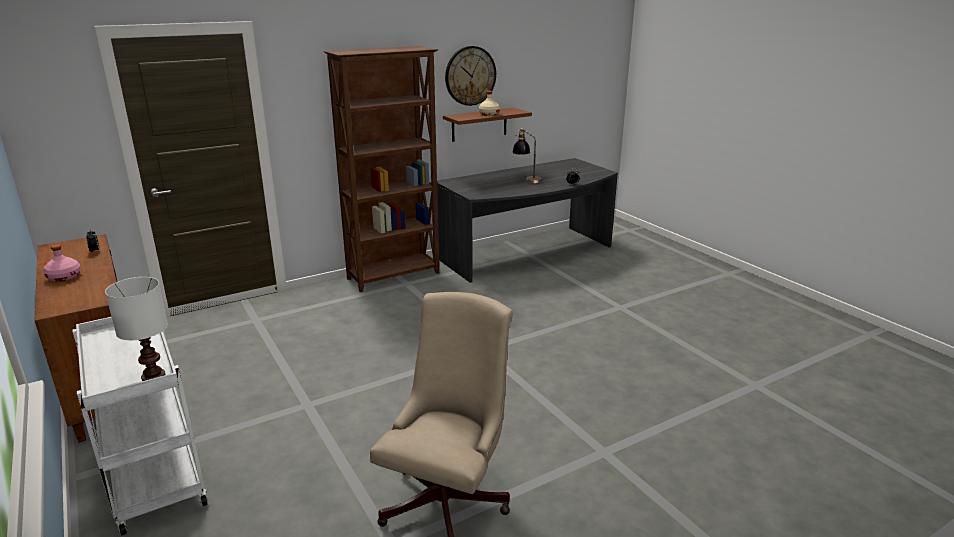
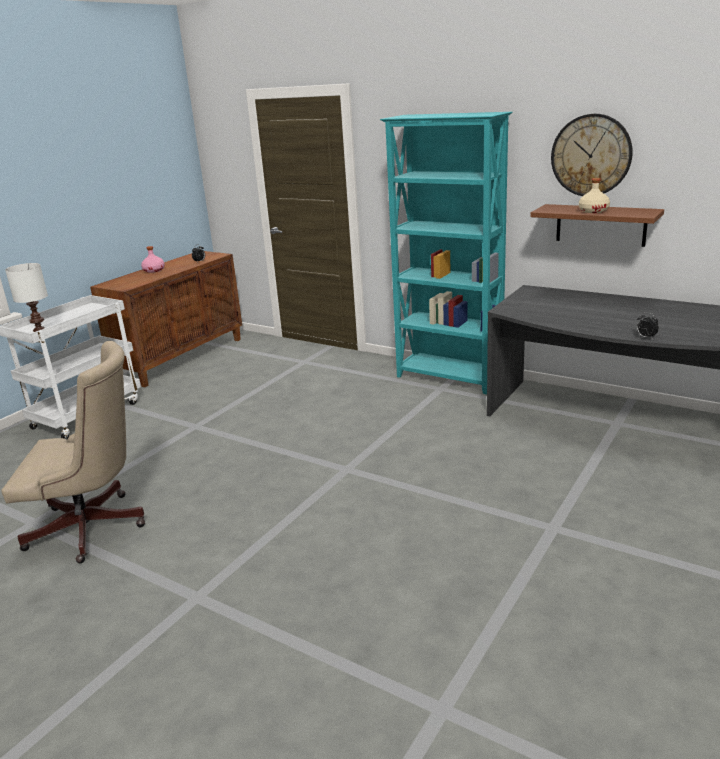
camera: 65 degrees right, 0 degrees up
brown bookcase [323,46,439,292] -> turquoise bookcase [380,112,513,394]
table lamp [513,128,542,183] -> none

